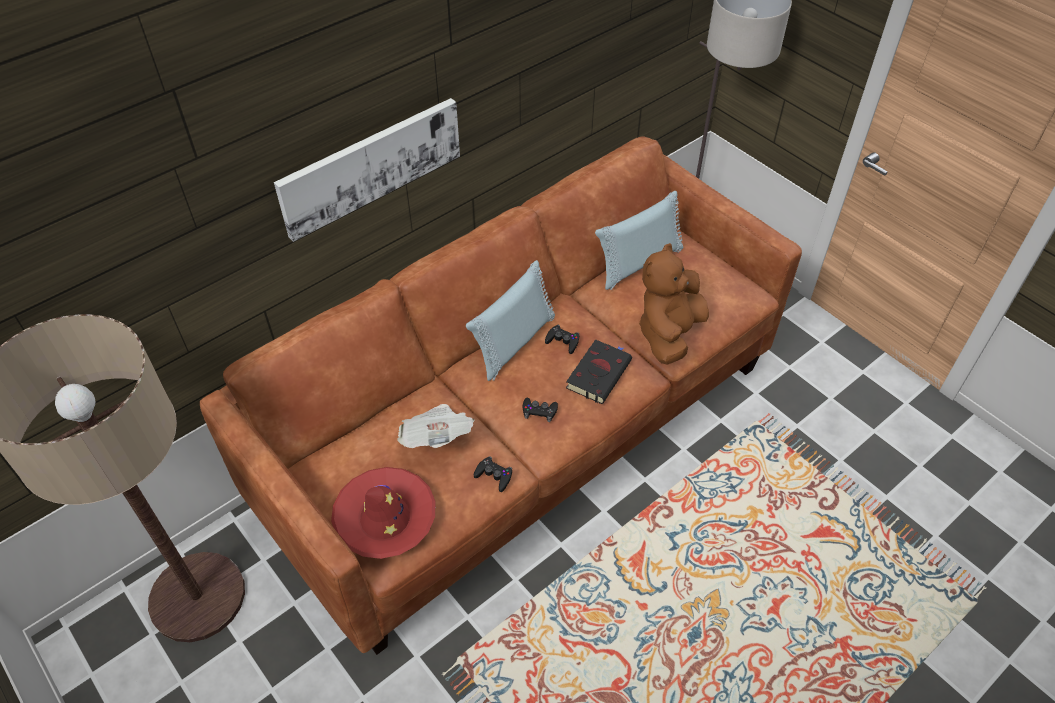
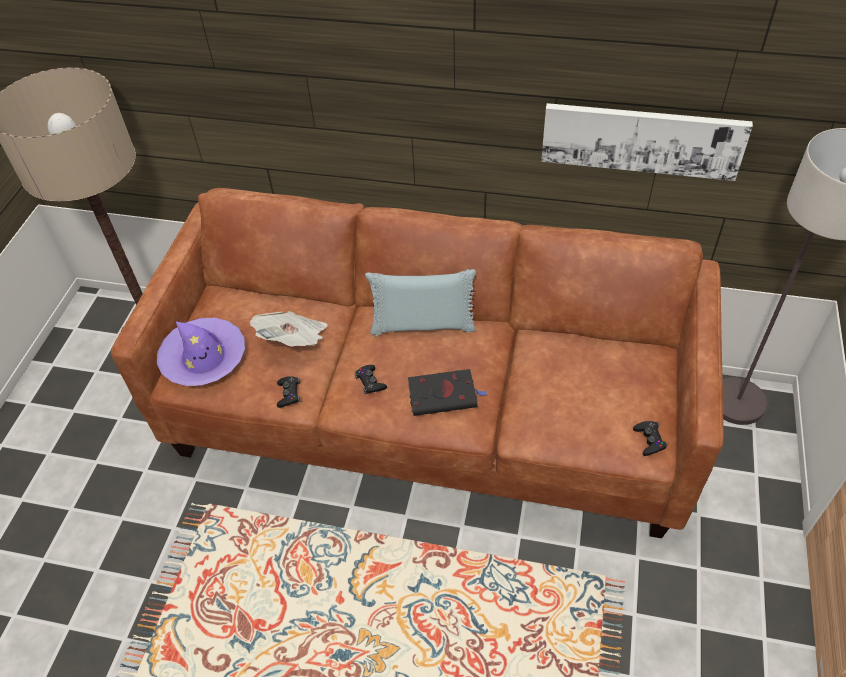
camera: 55 degrees right, 0 degrees up
picture [274,98,460,242] -> picture moved to [541,103,753,181]
red hat [331,467,435,559] -> purple hat [157,318,245,386]
black game controller [545,325,579,354] -> black game controller moved to [633,421,668,456]
blue pillow [595,191,683,290] -> none
brown plush toy [639,243,709,364] -> none

